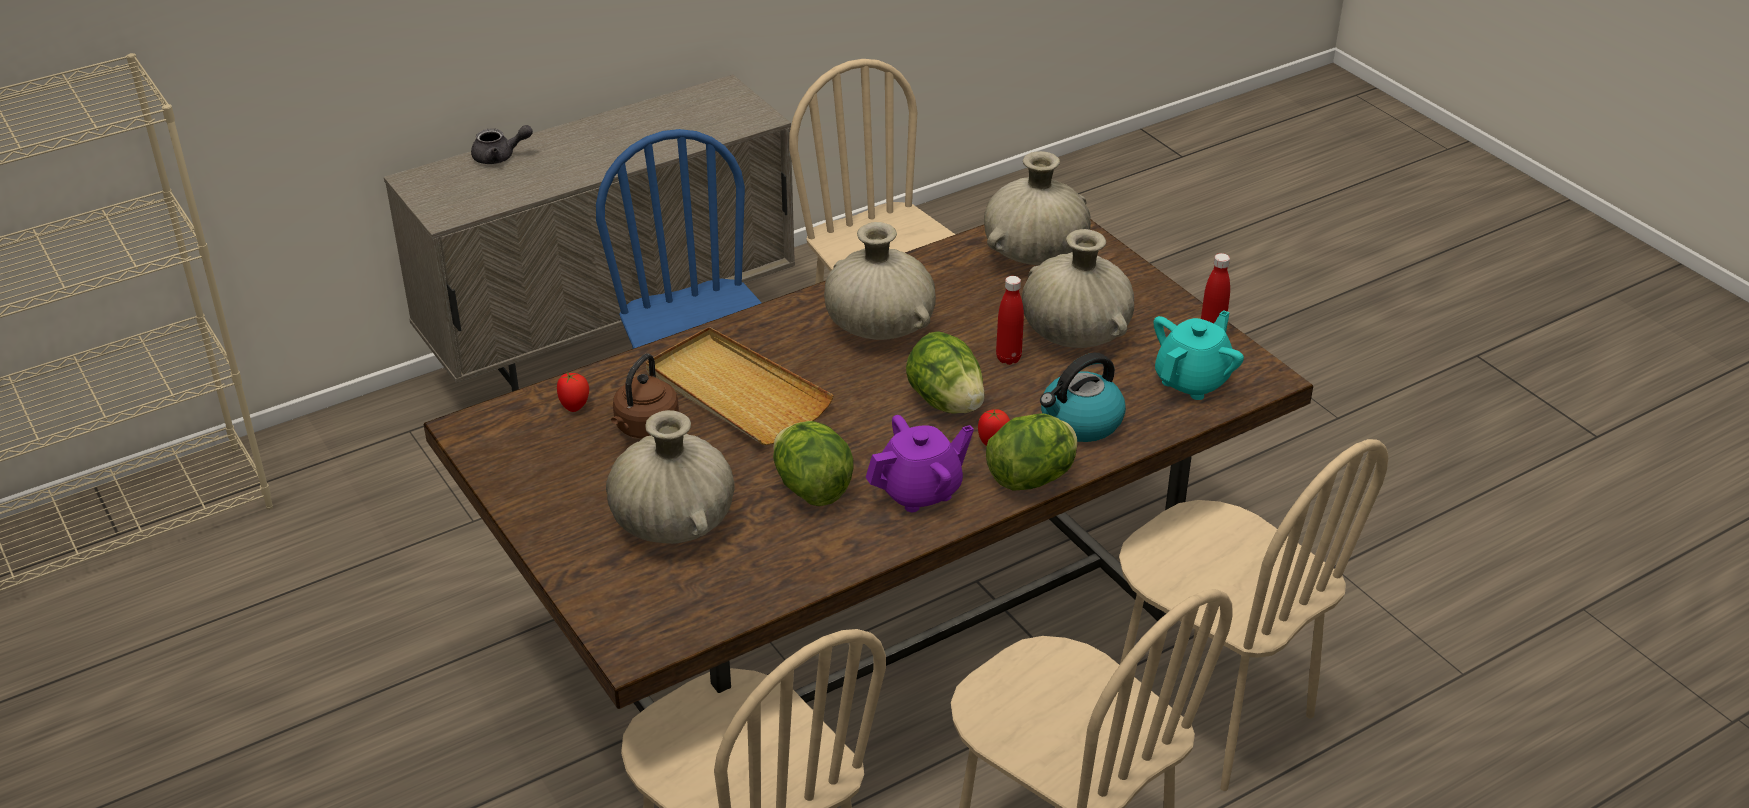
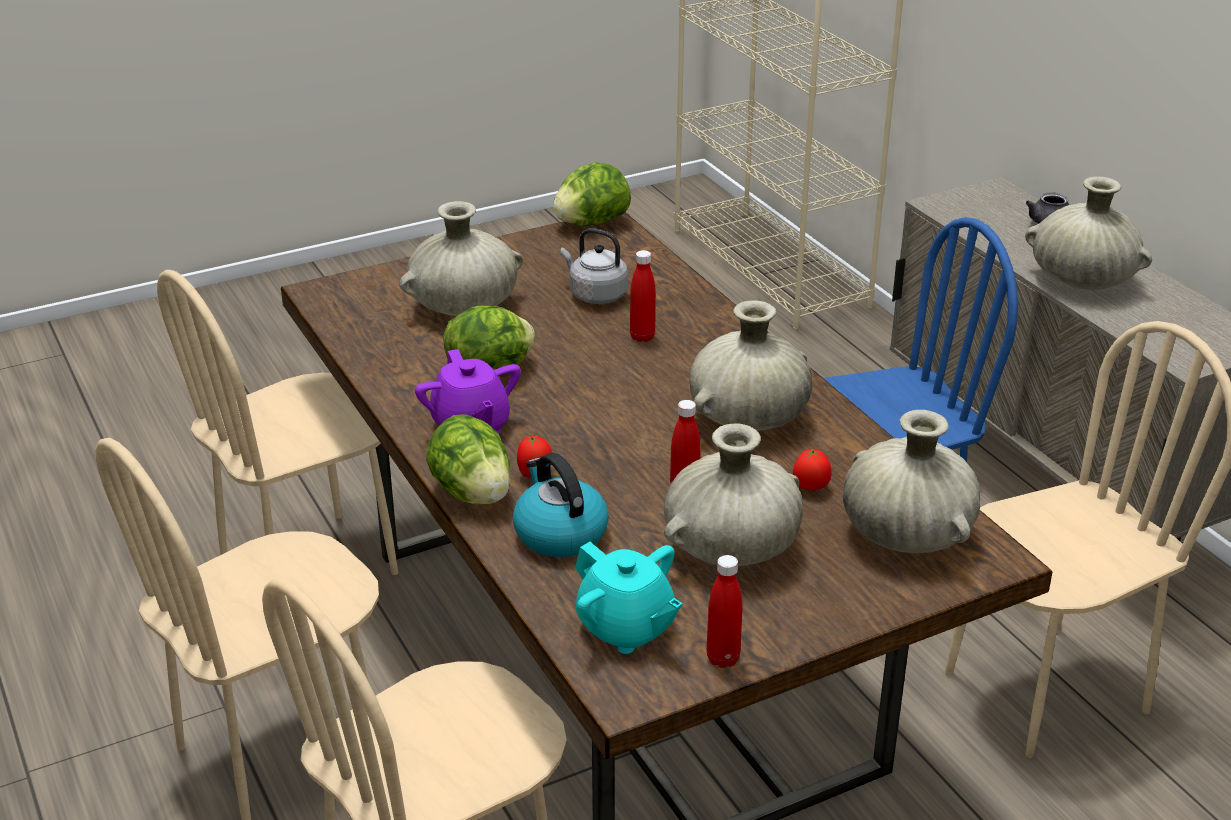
camera: 95 degrees right, 5 degrees down
tomato [557,373,589,412] -> tomato moved to [793,448,832,490]
brown kettle [611,354,679,439] -> grey kettle [560,228,628,304]
beige tray [646,327,834,445] -> red bottle [630,250,656,342]
lettuce [906,331,985,414] -> lettuce moved to [553,163,631,226]
none -> beige vase [1025,177,1152,290]

